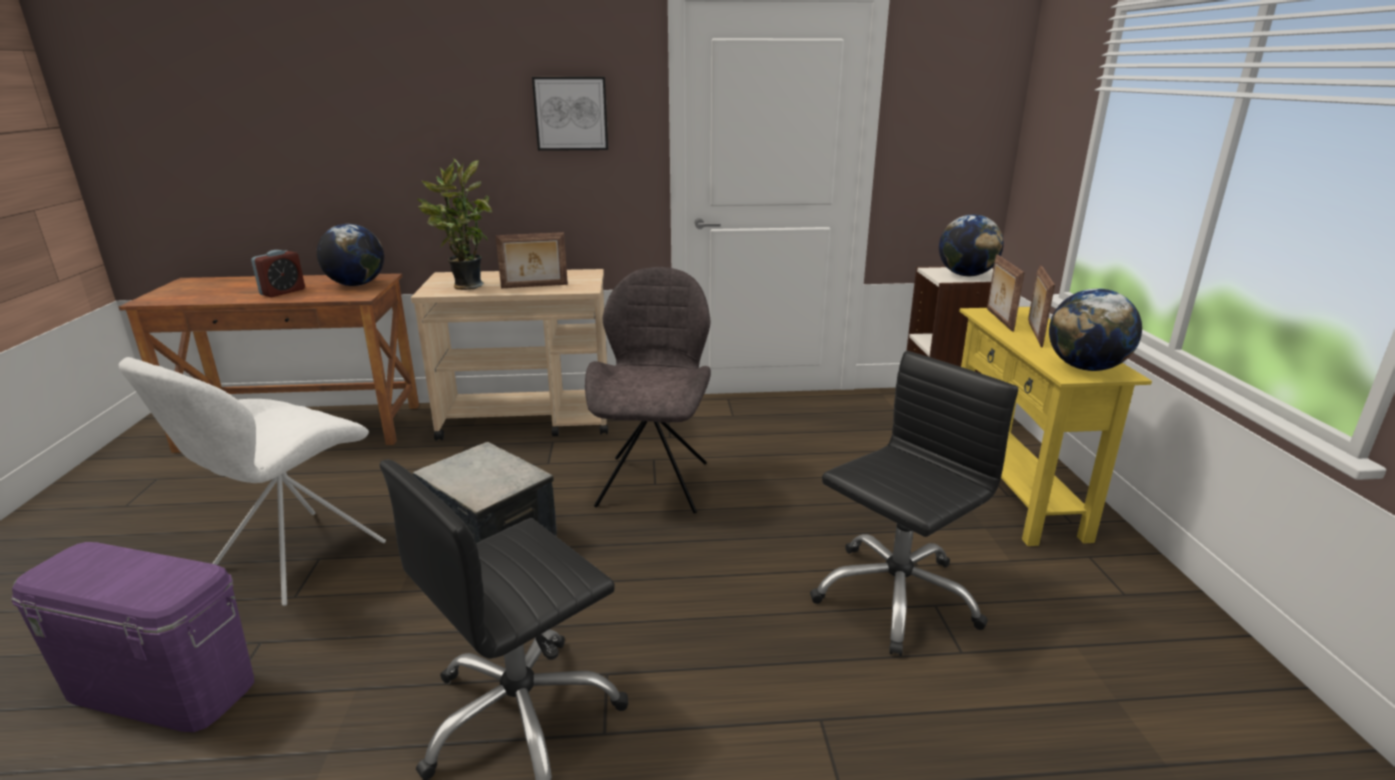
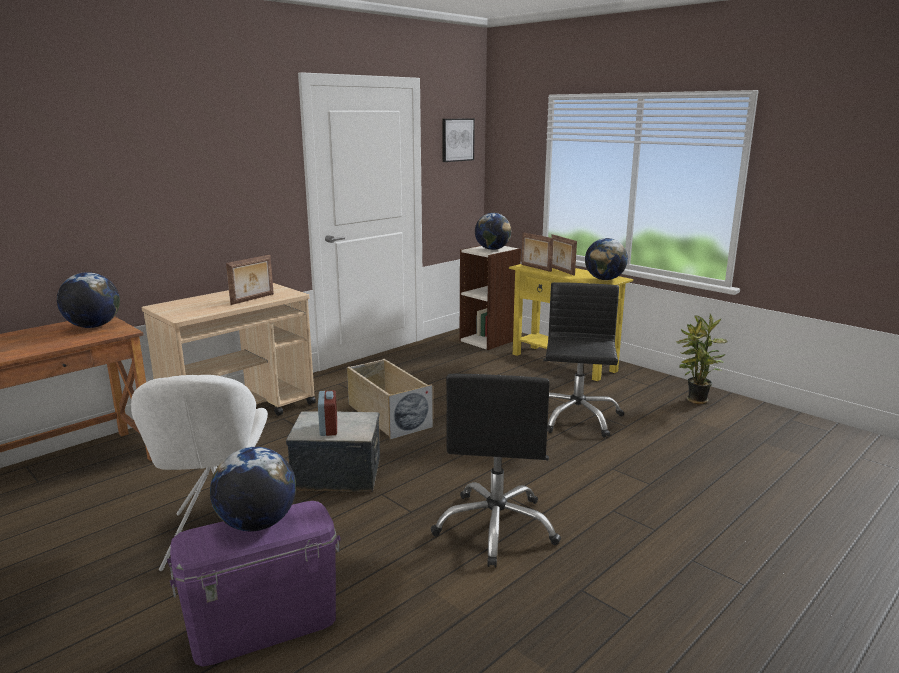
camera: 40 degrees left, 5 degrees down
alarm clock [251,250,305,297] -> alarm clock moved to [318,390,337,436]
potted plant [416,158,492,290] -> potted plant moved to [675,314,727,404]
picture [532,77,608,151] -> picture moved to [442,118,475,162]
grey chair [585,267,711,513] -> beige storage box [347,359,433,440]
none -> globe [210,447,296,531]

